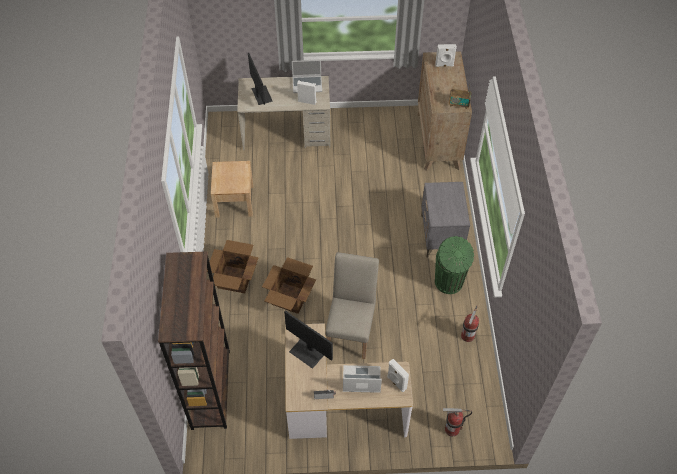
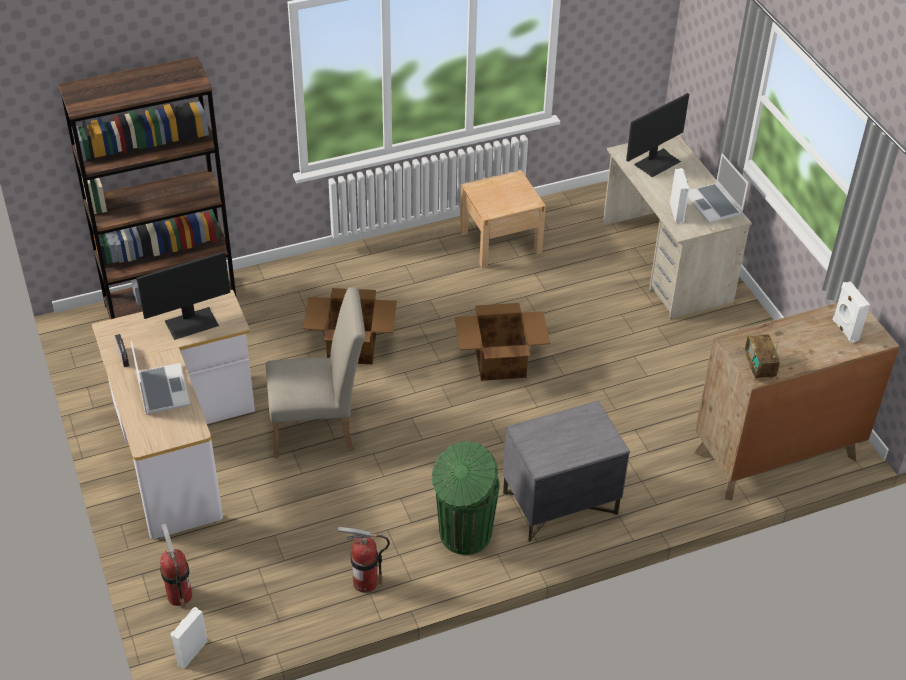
camera: 70 degrees right, 10 degrees down
cardboard box [207,240,259,293] -> cardboard box moved to [455,303,550,381]
monitor [284,310,333,369] -> monitor turned 135 degrees counterclockwise [136,251,230,340]
white speaker [387,359,409,392] -> white speaker moved to [171,607,208,669]

